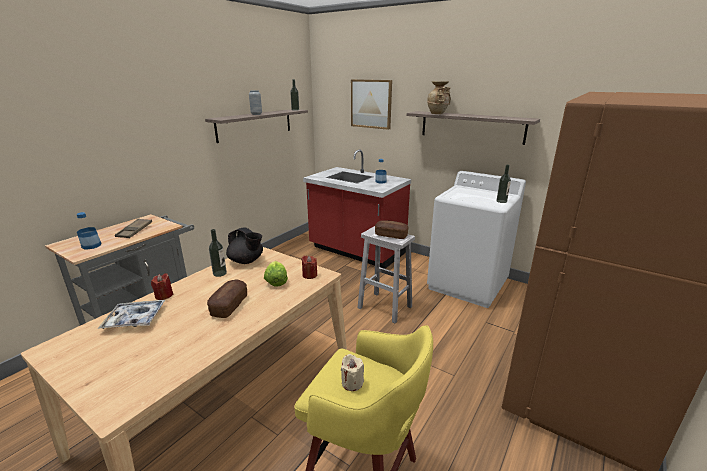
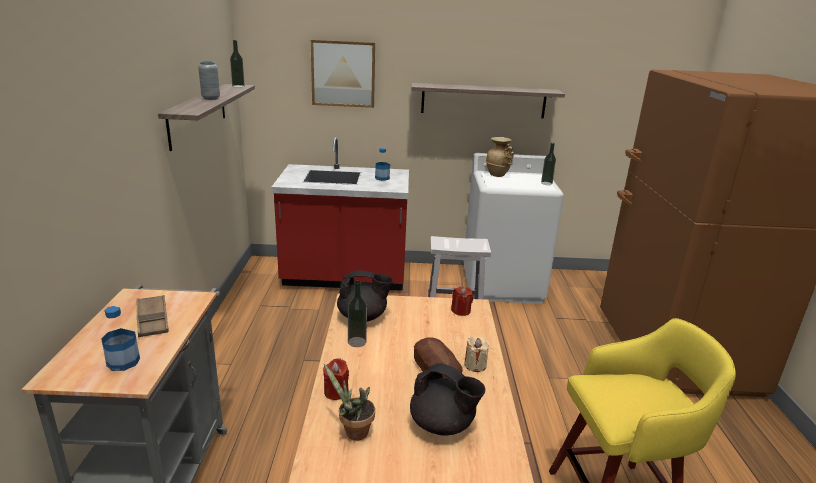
camera: 35 degrees left, 0 degrees up
tray [97,300,165,329] -> potted plant [324,364,375,440]
lettuce [264,261,288,287] -> none
beige candle [341,354,364,391] -> beige candle moved to [464,336,489,372]
bread [375,220,408,239] -> none
beige vase [427,81,451,114] -> beige vase moved to [485,137,514,177]
none -> black teapot [410,363,485,436]

